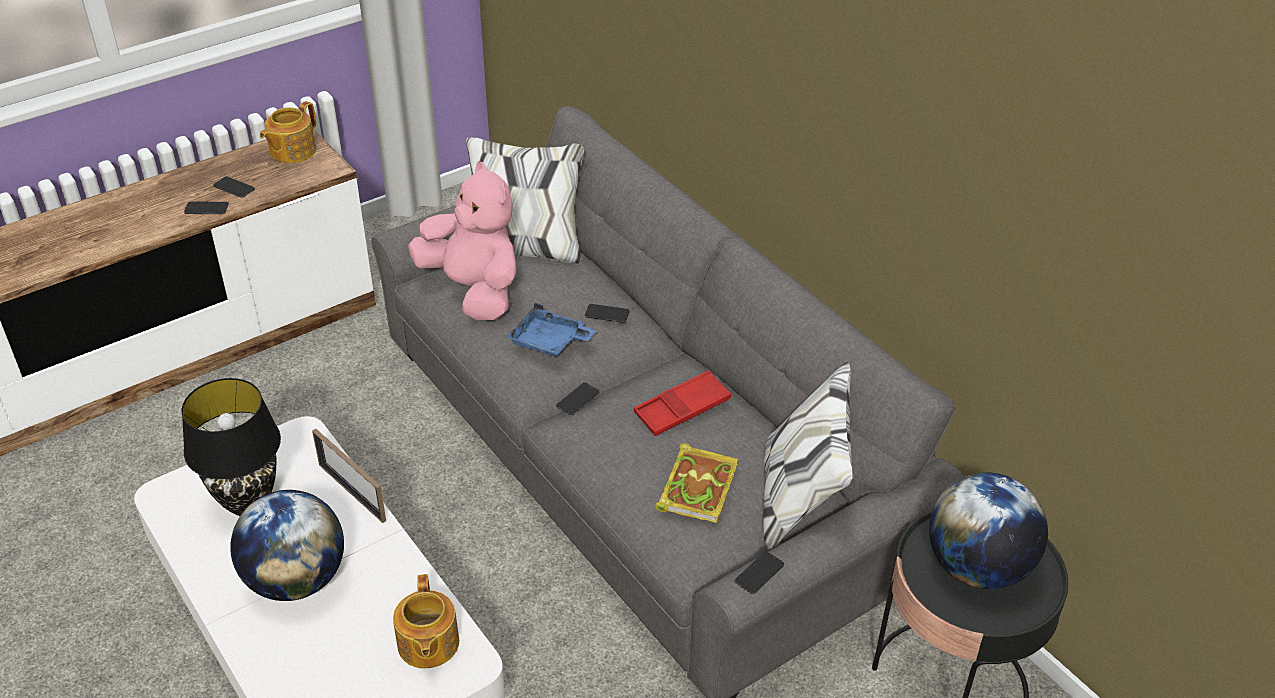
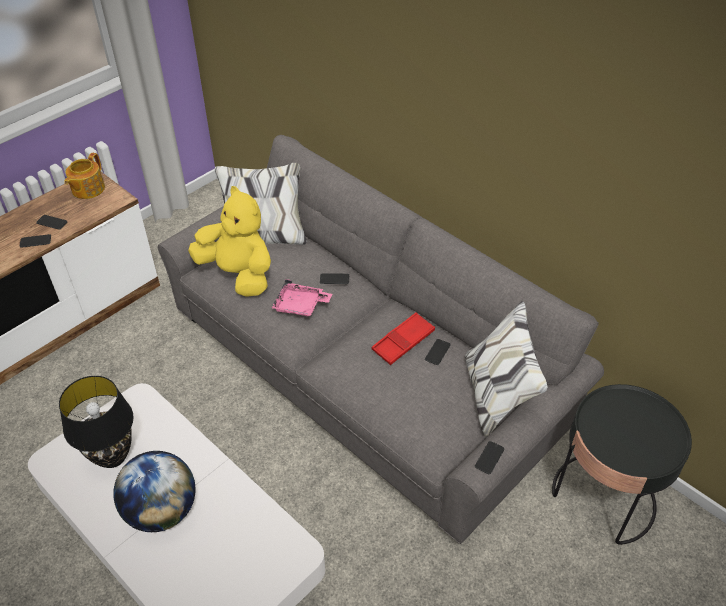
camera: 10 degrees left, 5 degrees up
picture frame [312,429,386,523] -> none
teapot [393,574,459,668] -> none
pink plush toy [408,161,516,320] -> yellow plush toy [188,186,271,297]
blue tray [506,303,596,357] -> pink tray [272,279,332,316]
phone [556,383,599,415] -> phone moved to [425,339,451,365]
book [655,443,738,523] -> none
globe [929,472,1048,589] -> none

